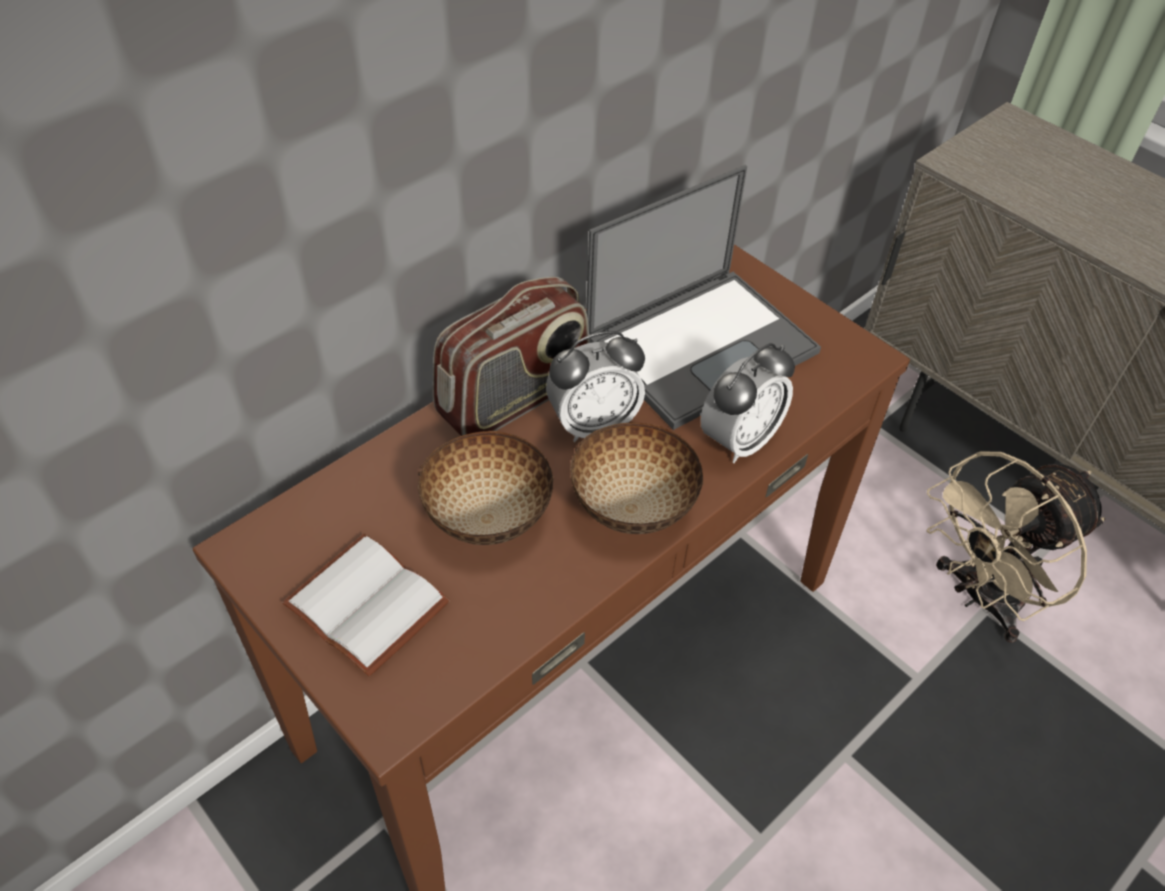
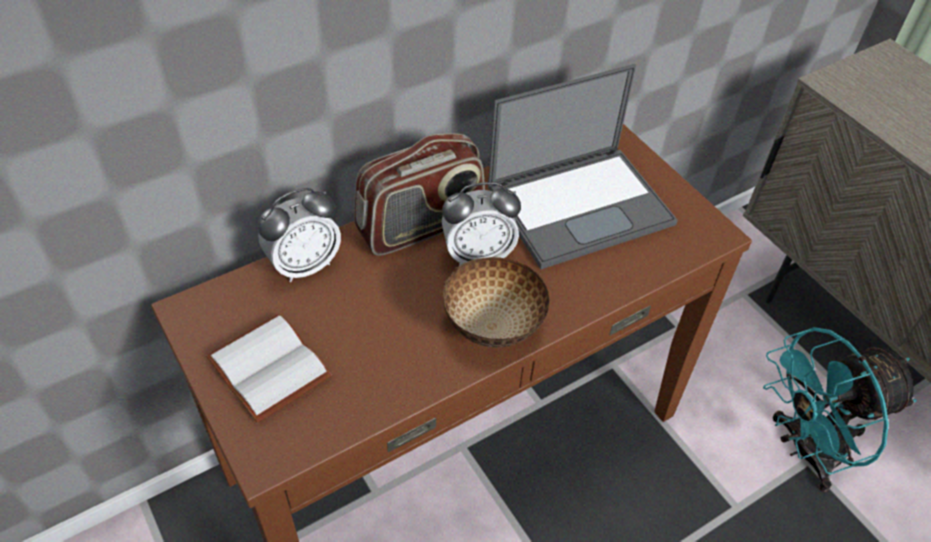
camera: 10 degrees right, 0 degrees up
bowl [418,431,554,545] -> none
alarm clock [700,343,795,463] -> alarm clock moved to [258,188,341,282]
beige fan [927,452,1105,643] -> turquoise fan [763,327,917,492]

